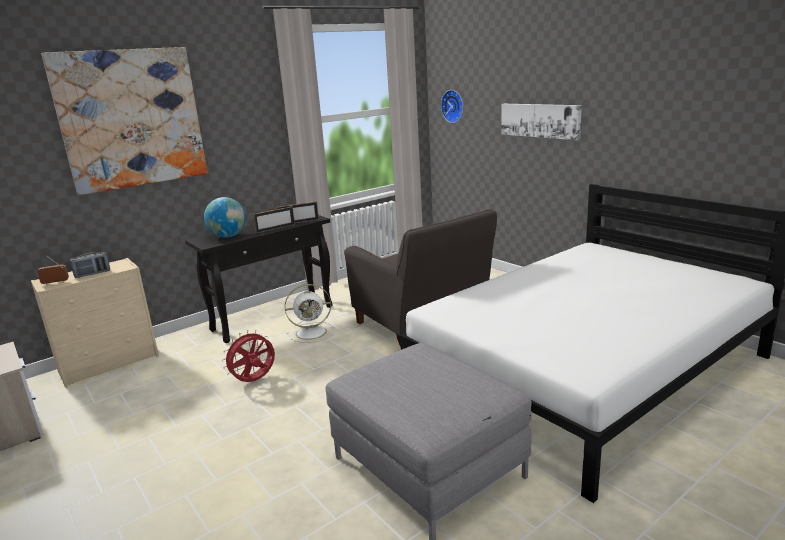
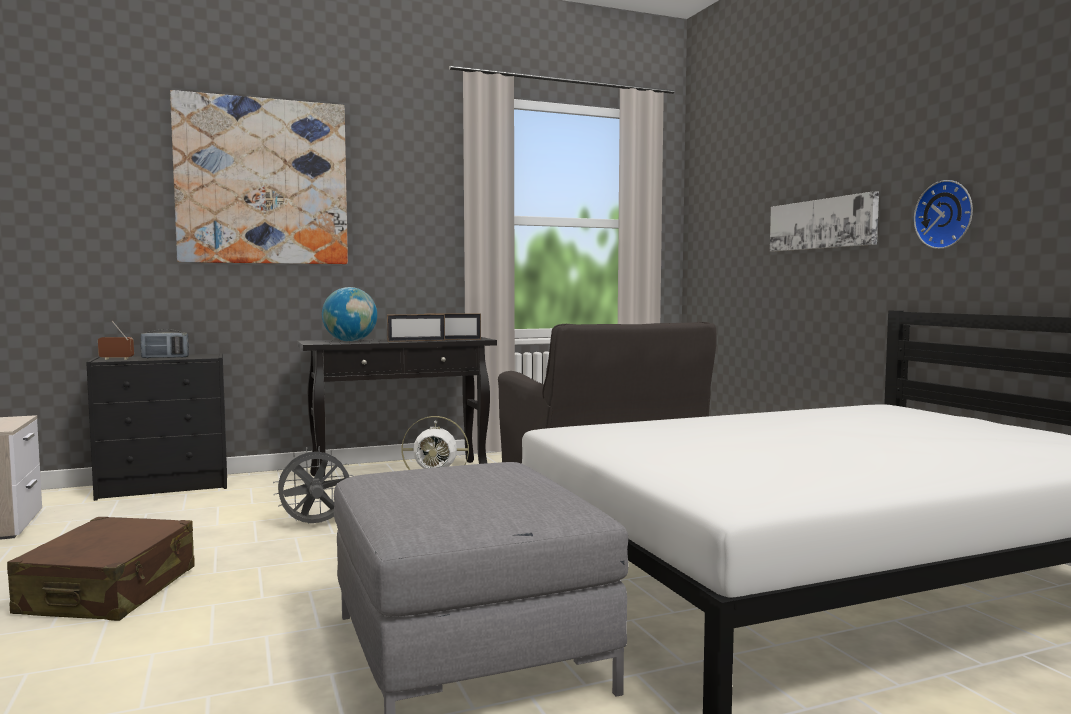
camera: 15 degrees right, 15 degrees down
beige dresser [31,258,159,388] -> black dresser [86,353,227,501]
red fan [222,330,275,382] -> grey fan [273,447,353,524]
wall clock [441,90,463,123] -> wall clock moved to [914,180,973,249]
none -> brown suitcase [7,517,195,621]

